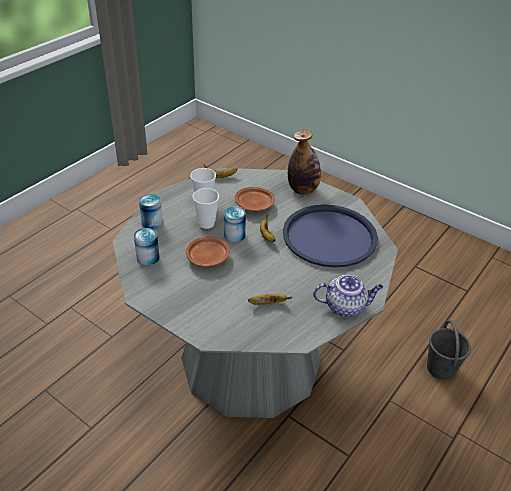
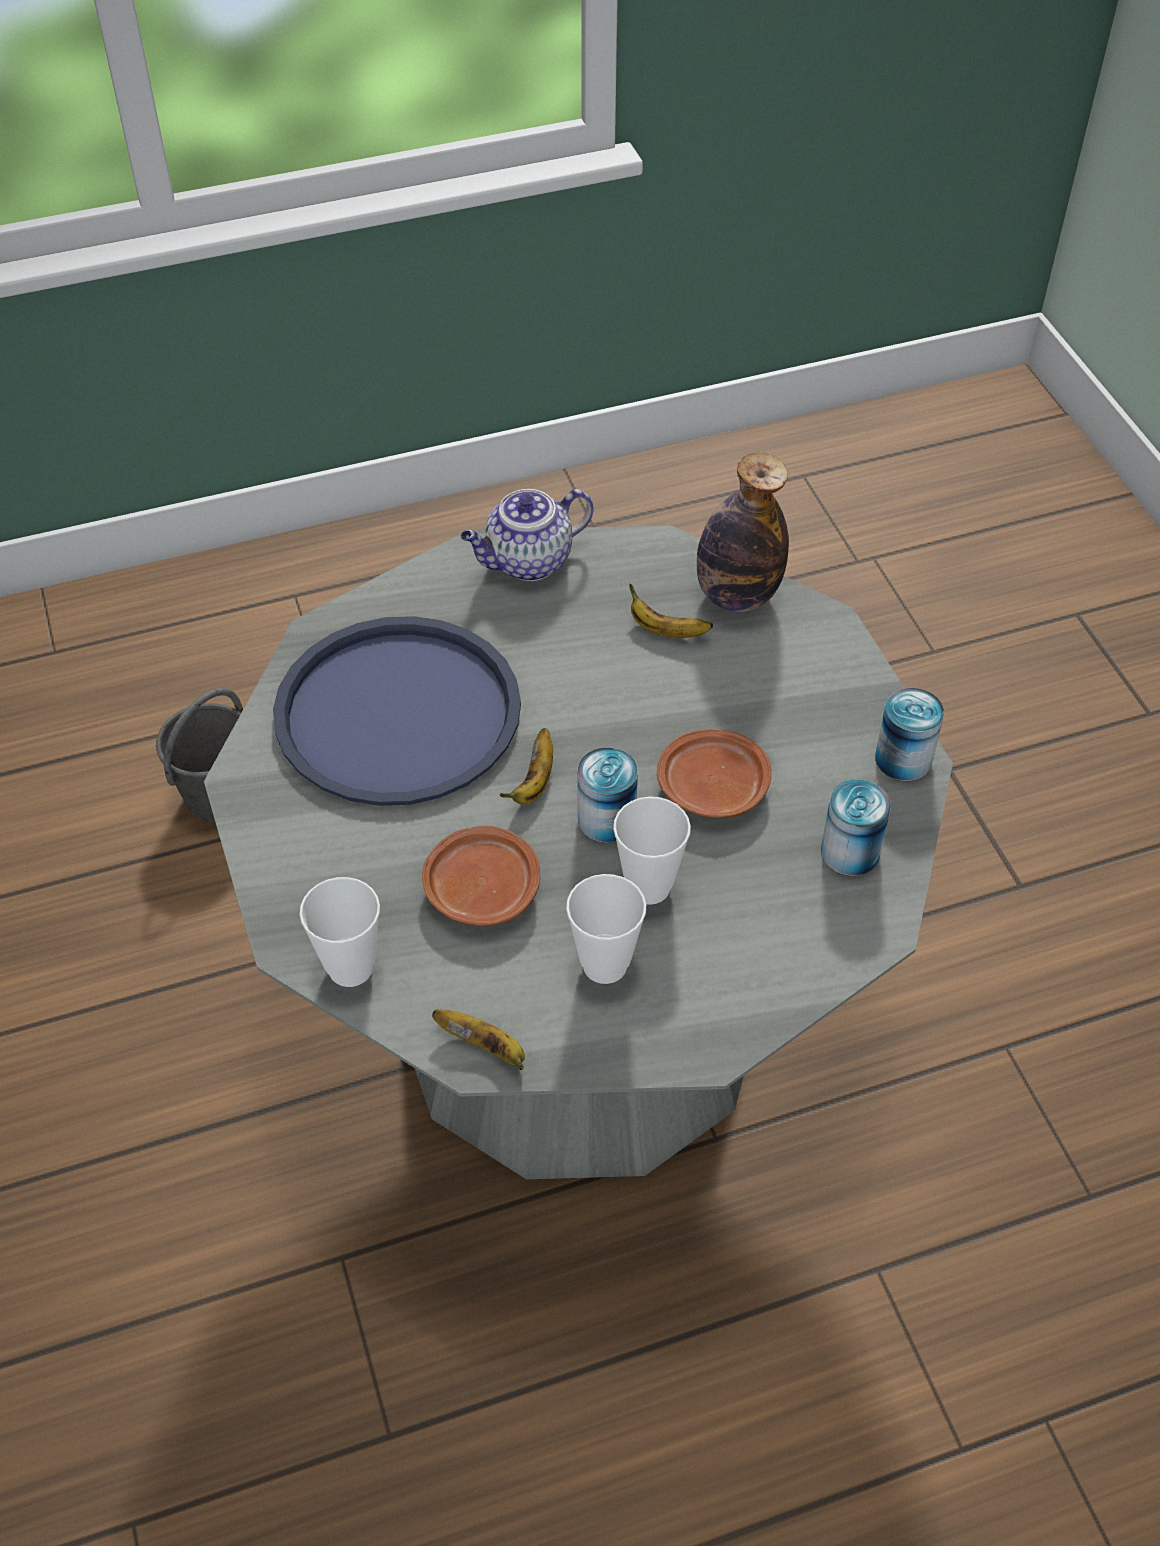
camera: 145 degrees left, 10 degrees up
can [139,194,163,229] -> can moved to [875,688,944,781]
bottle [288,129,321,195] -> bottle moved to [697,453,789,612]
teapot [313,275,383,317] -> teapot turned 60 degrees counterclockwise [461,489,594,581]
none -> cup [299,877,380,987]

